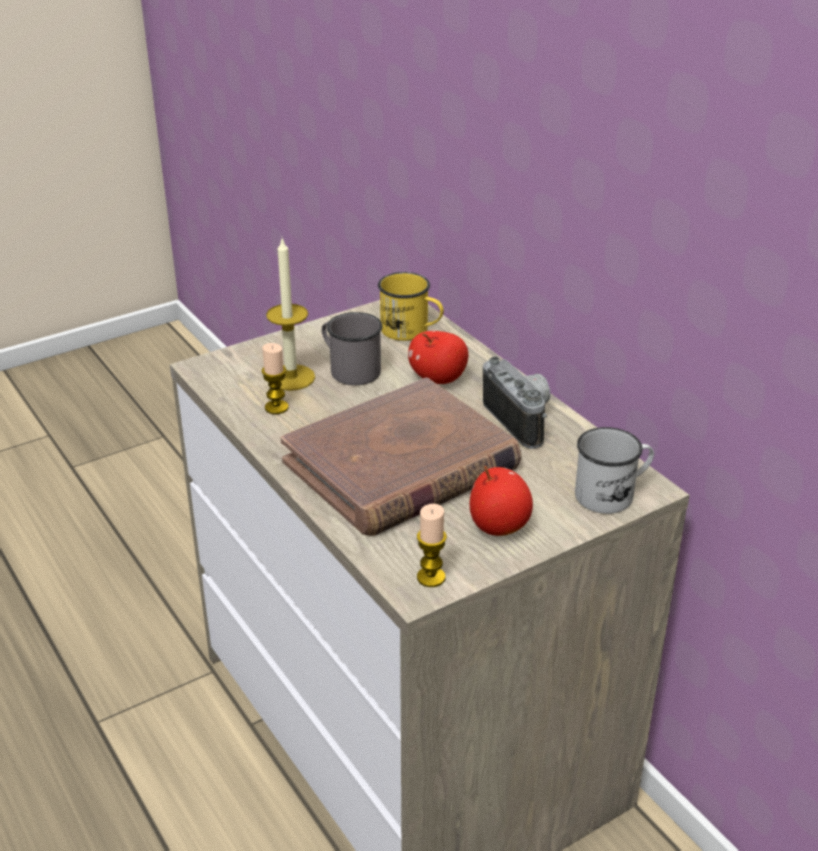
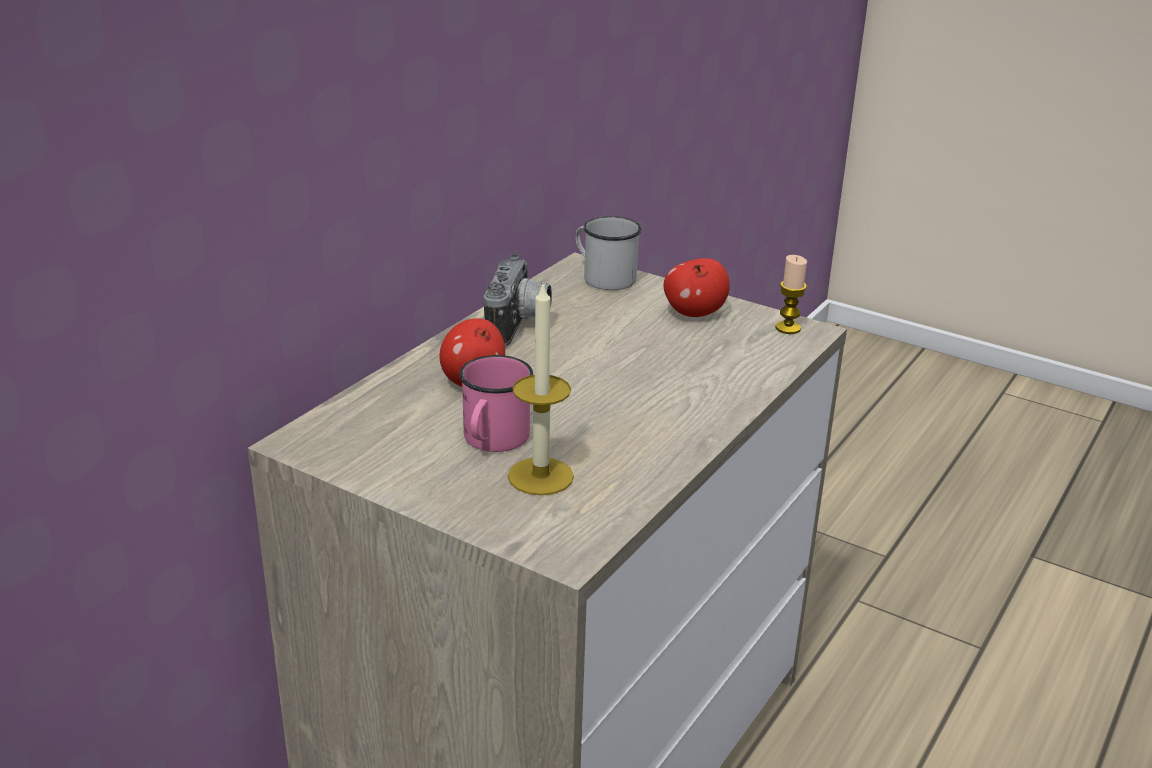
camera: 115 degrees left, 5 degrees down
candle [262,343,288,414] -> none
brown book [280,378,522,536] -> none
grey mug [322,312,382,385] -> pink mug [459,355,533,452]
yellow mug [378,272,444,341] -> none
camera [483,356,550,449] -> camera turned 150 degrees clockwise [484,254,552,347]

